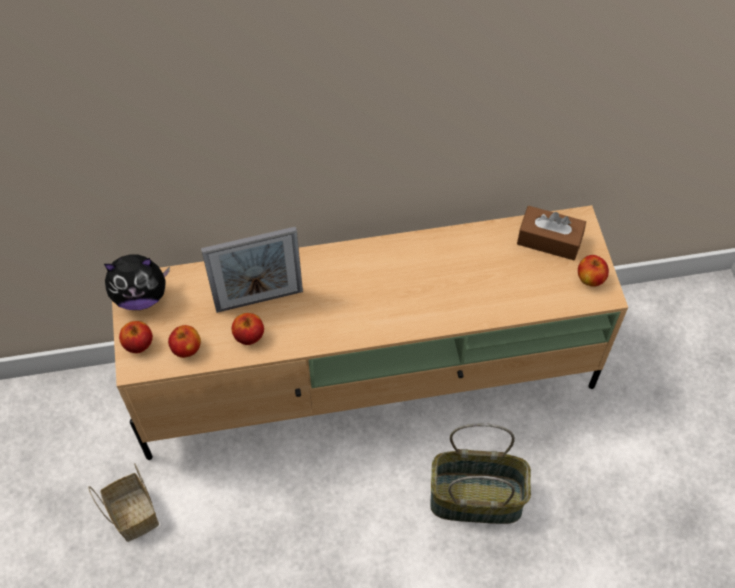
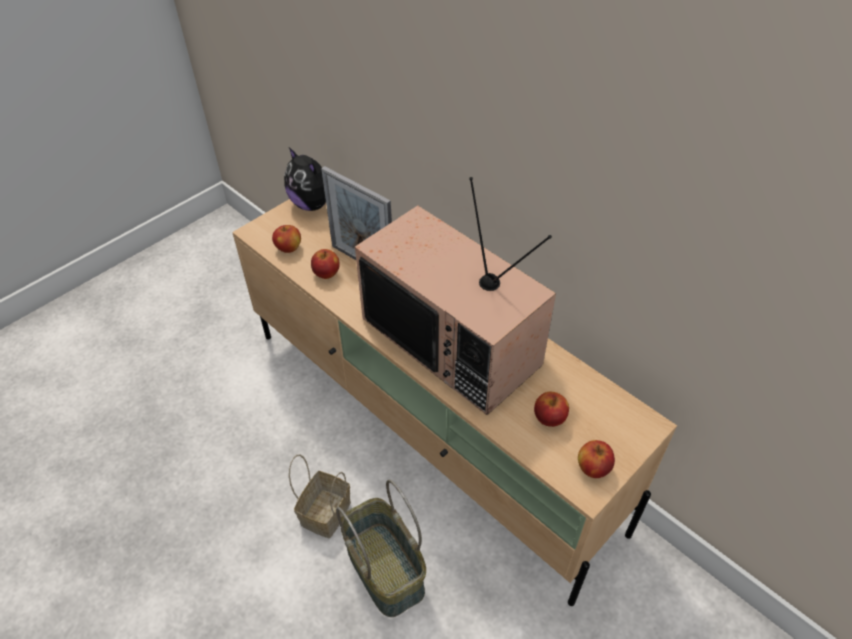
camera: 55 degrees right, 10 degrees down
basket [88,463,159,542] -> basket moved to [289,454,351,538]
apple [119,321,153,353] -> apple moved to [534,392,569,427]
brown tissue box [517,206,586,260] -> none
none -> television [355,177,556,415]

